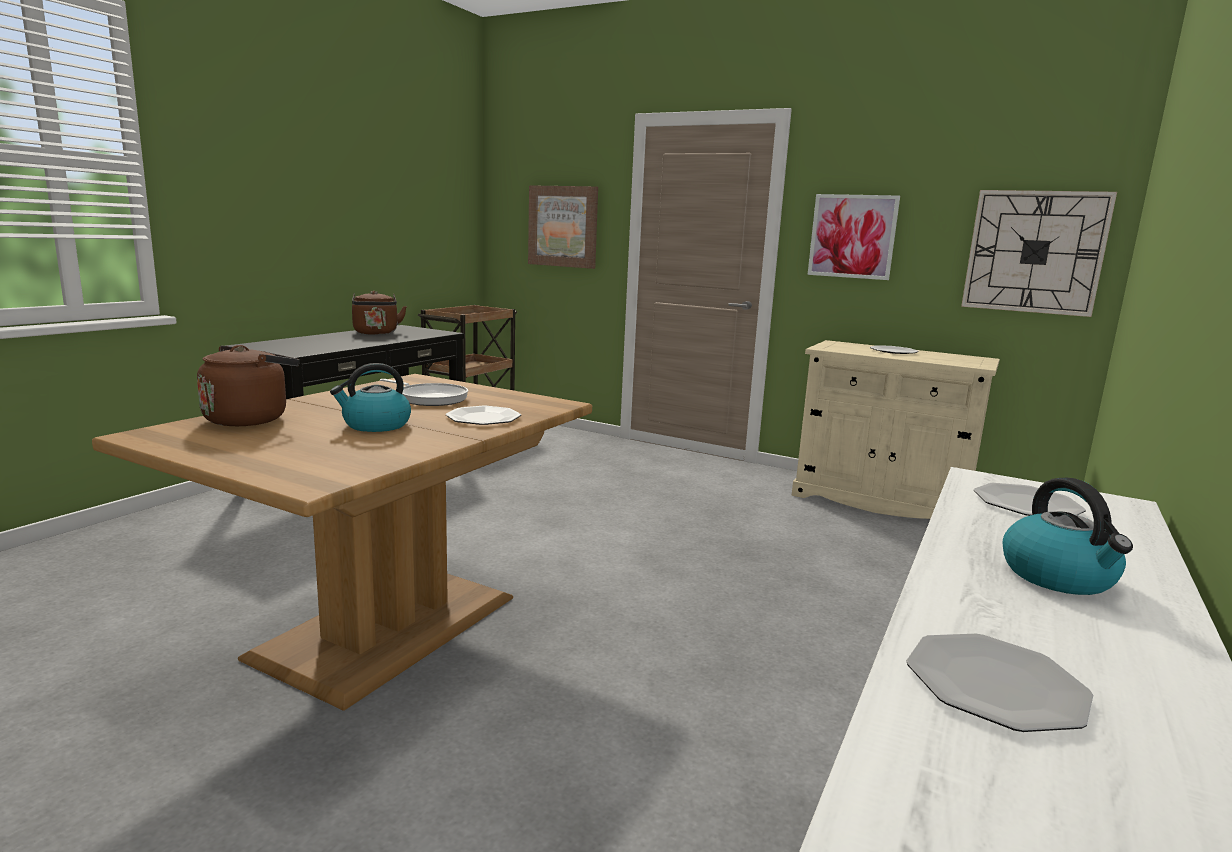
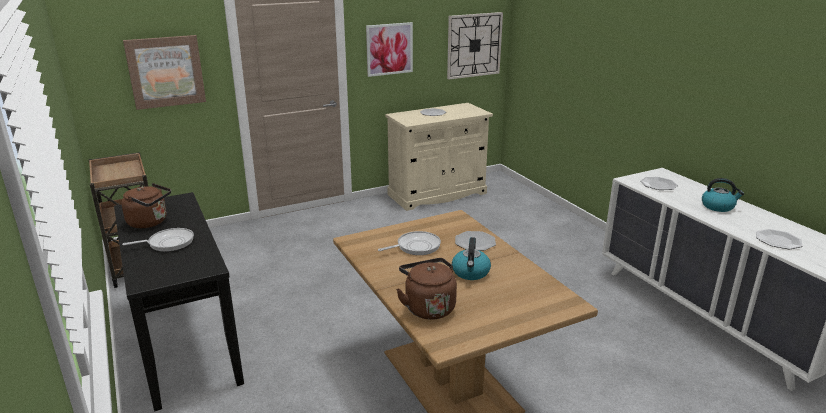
camera: 55 degrees left, 10 degrees up
none -> frying pan [122,228,194,252]

